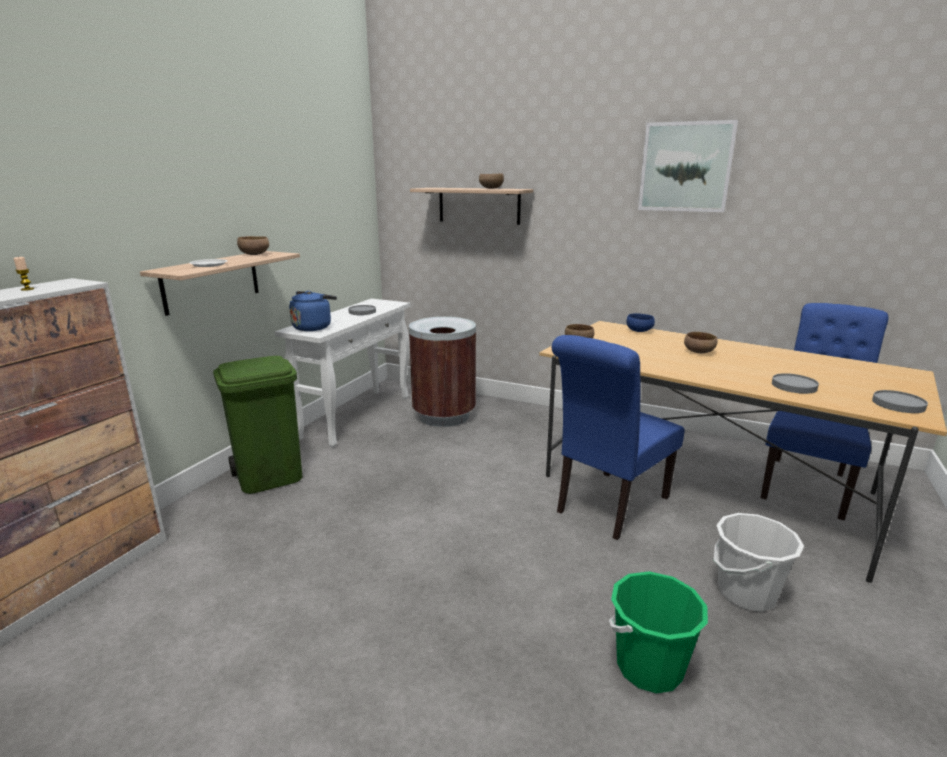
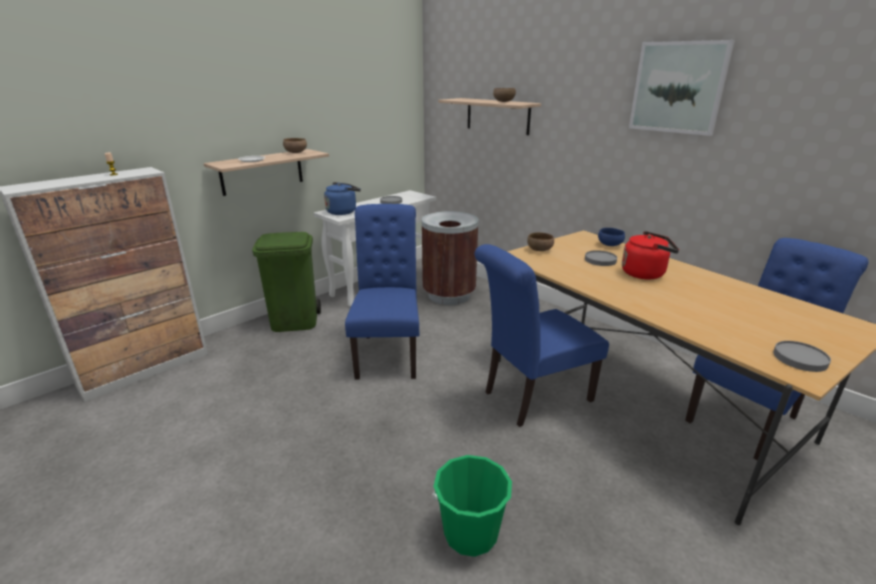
camera: 20 degrees right, 5 degrees up
brown bowl [684,332,717,353] -> red kettle [622,231,679,279]
white bucket [714,513,804,612] -> none
grey plate [772,373,819,394] -> grey plate moved to [585,250,617,266]
none -> blue chair [345,204,419,380]

